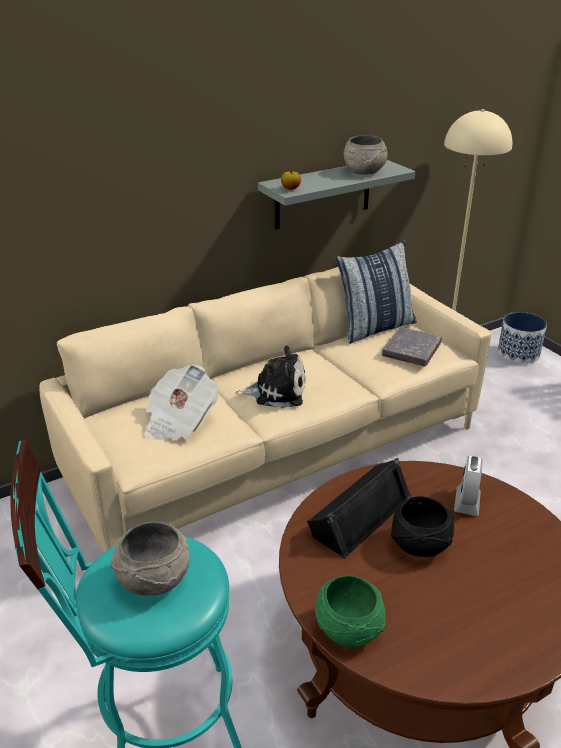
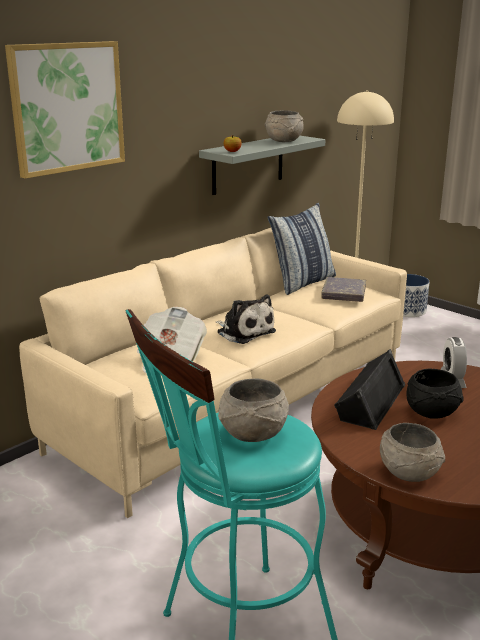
camera: 15 degrees left, 10 degrees down
plush toy [236,346,306,408] -> plush toy turned 60 degrees clockwise [216,295,276,344]
green bowl [315,575,386,647] -> grey bowl [380,423,445,482]
none -> picture [5,41,125,179]

